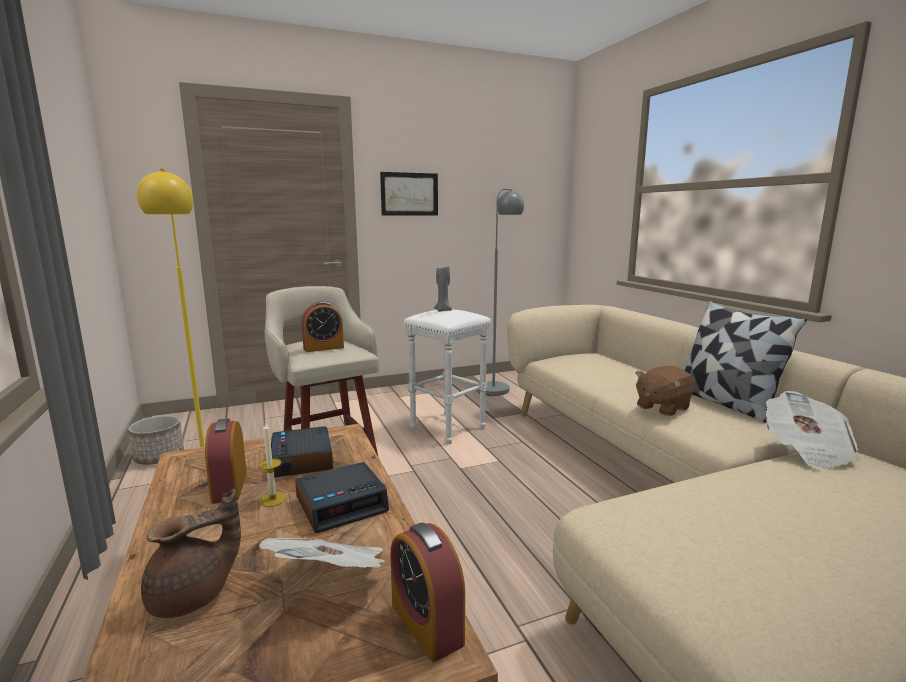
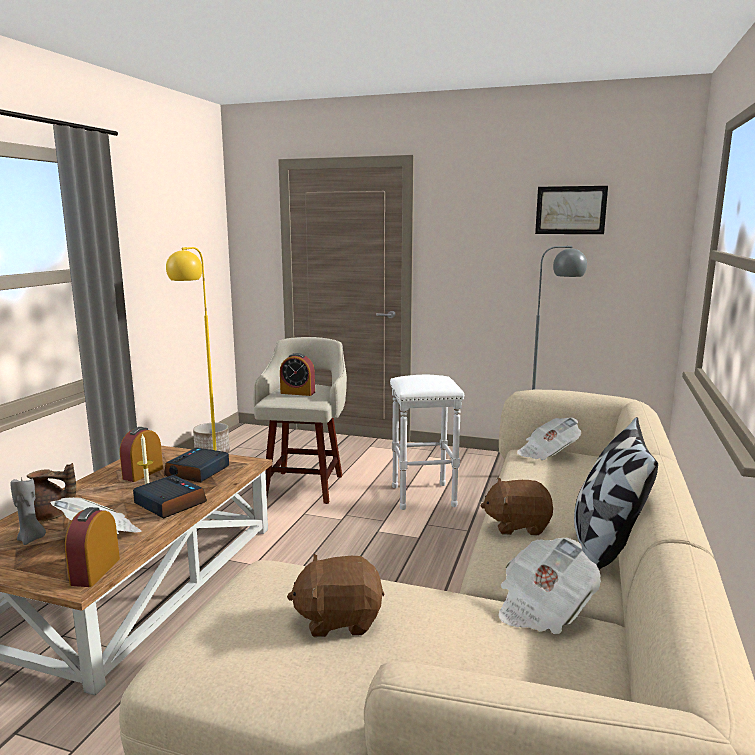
camera: 40 degrees right, 0 degrees up
alarm clock [295,462,389,533] -> alarm clock turned 150 degrees counterclockwise [133,475,207,518]
picture [380,172,438,215] -> picture moved to [535,186,608,234]
grey candle [434,266,452,312] -> grey candle moved to [10,477,46,545]
none -> brown plush toy [287,554,384,637]
none -> newspaper [517,418,581,460]

